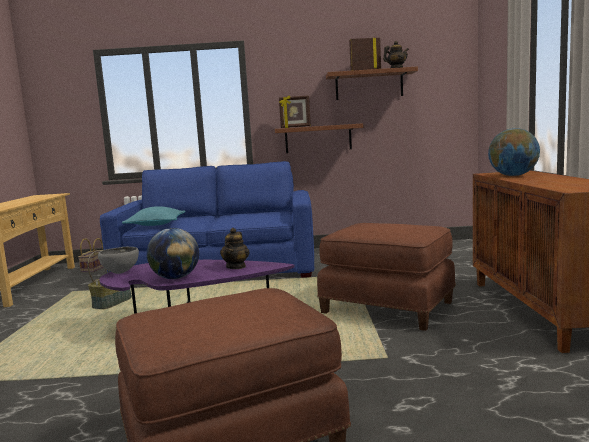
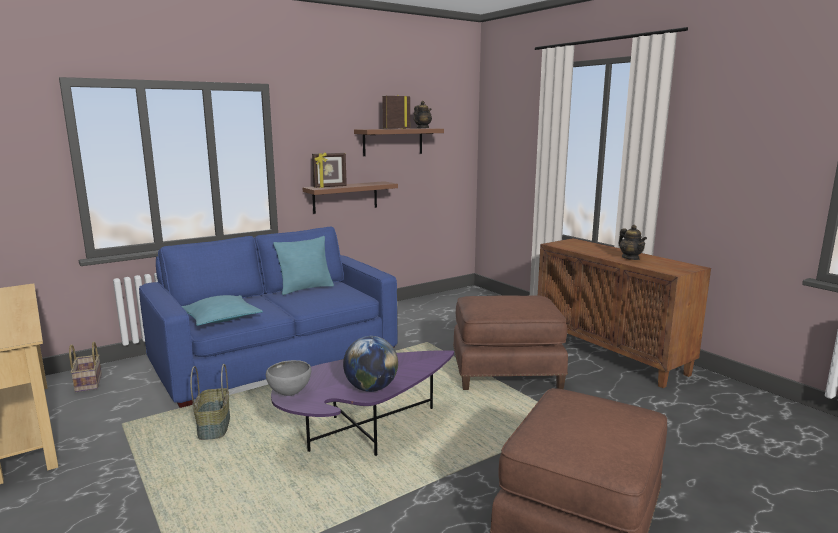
camera: 35 degrees left, 5 degrees up
teapot [220,228,250,269] -> teapot moved to [618,225,647,260]
globe [488,128,540,176] -> none
none -> turquoise pillow [273,236,334,295]

